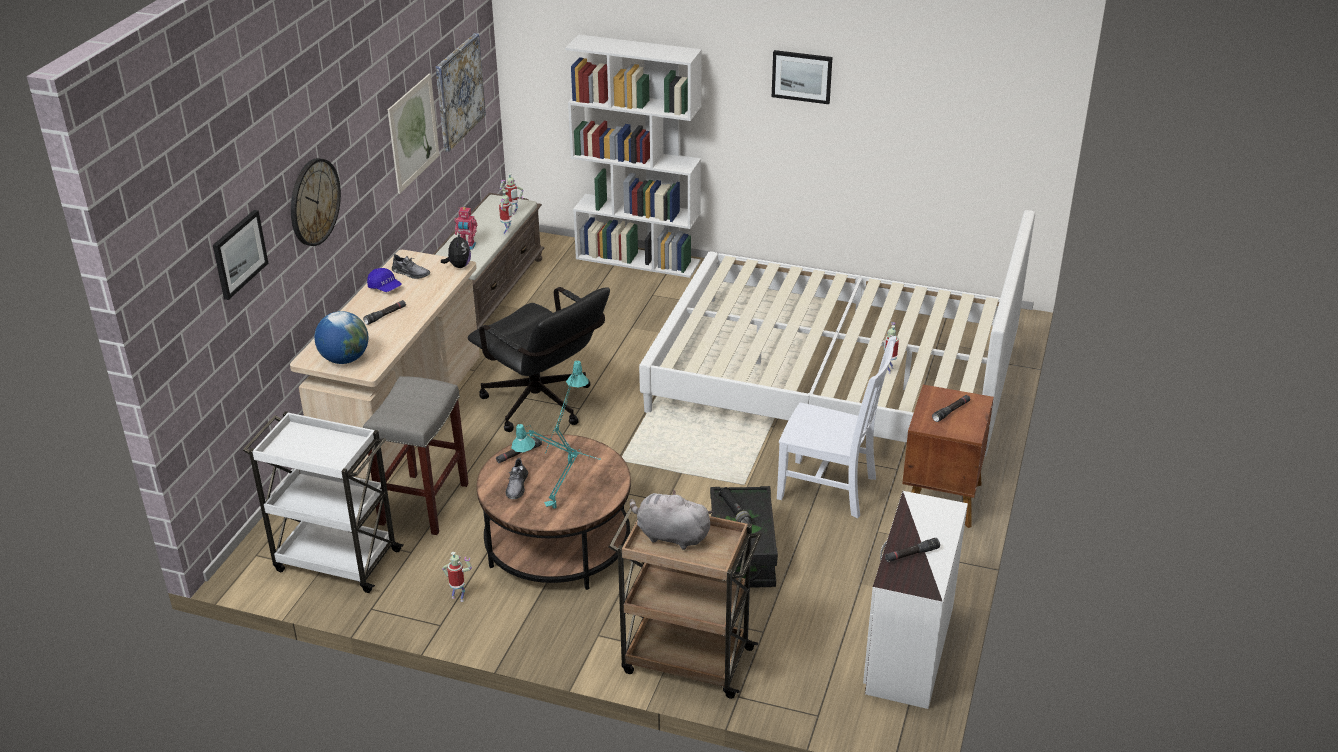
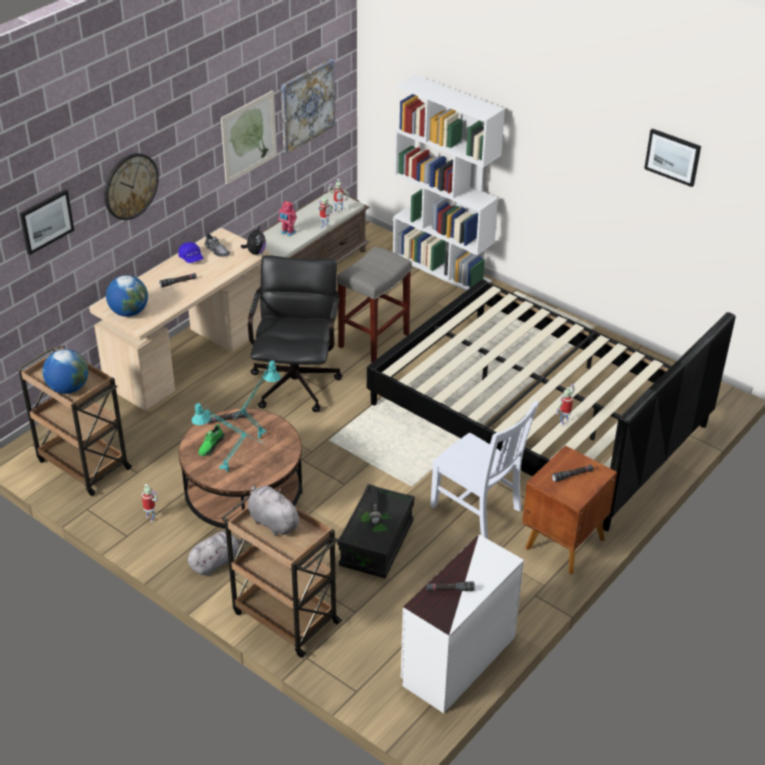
camera: 20 degrees right, 5 degrees up
white cart [243,411,404,593] -> brown cart [17,346,132,496]
grey stool [363,376,469,535] -> grey stool moved to [337,246,412,362]
black office chair [468,287,610,432] -> black office chair turned 150 degrees counterclockwise [248,255,343,412]
grey shoe [506,458,528,499] -> green shoe [198,424,225,456]
white bed [639,210,1035,457] -> black bed [367,279,735,531]
picture [772,50,832,104] -> picture moved to [644,128,701,187]
none -> globe [43,349,88,394]
none -> grey plush toy [188,531,249,576]

